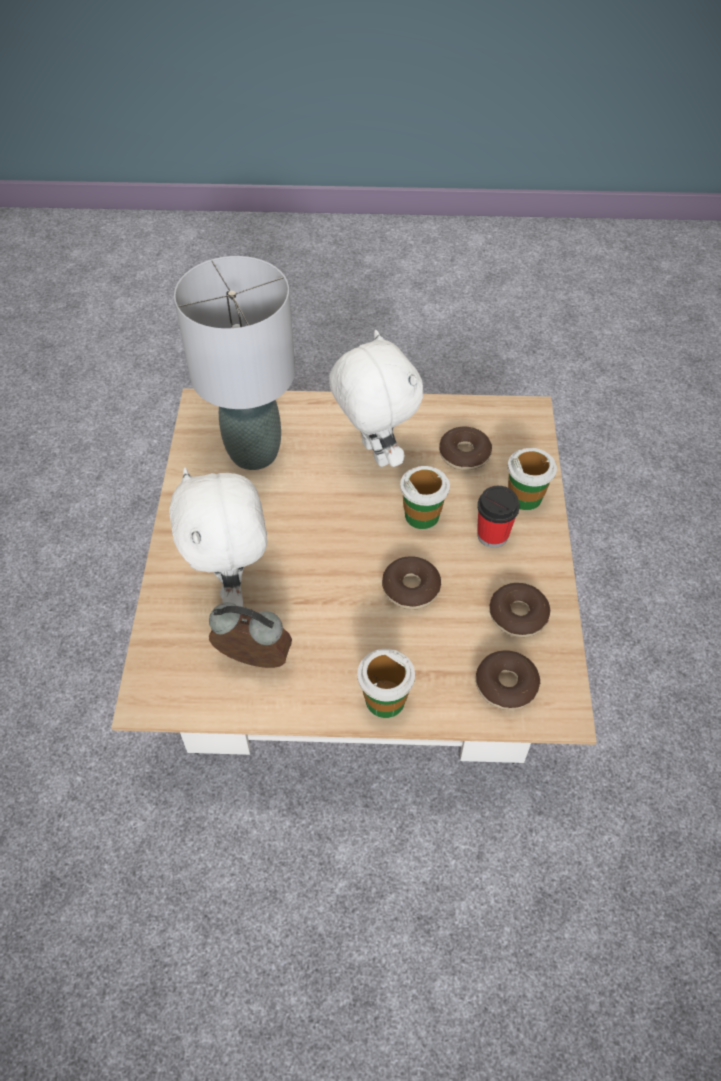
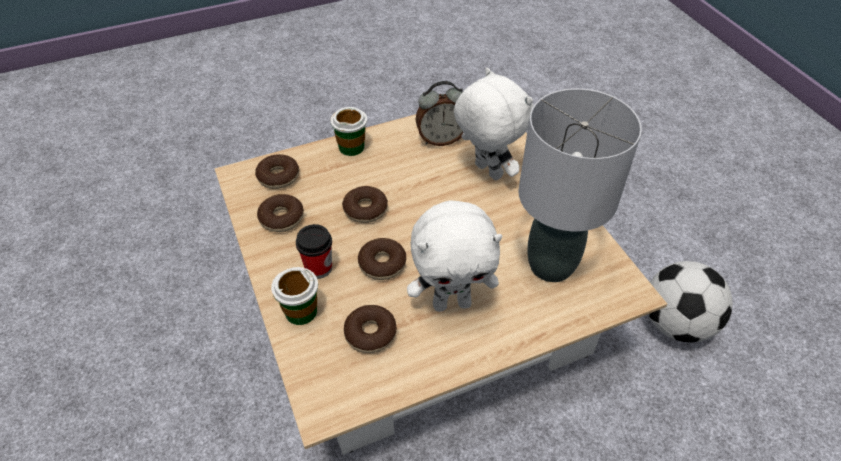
camera: 155 degrees right, 5 degrees down
white plush toy [329,330,423,467] -> white plush toy turned 45 degrees counterclockwise [407,200,503,312]
cup [400,466,450,529] -> donut [358,238,406,280]
none -> football [648,261,733,343]

